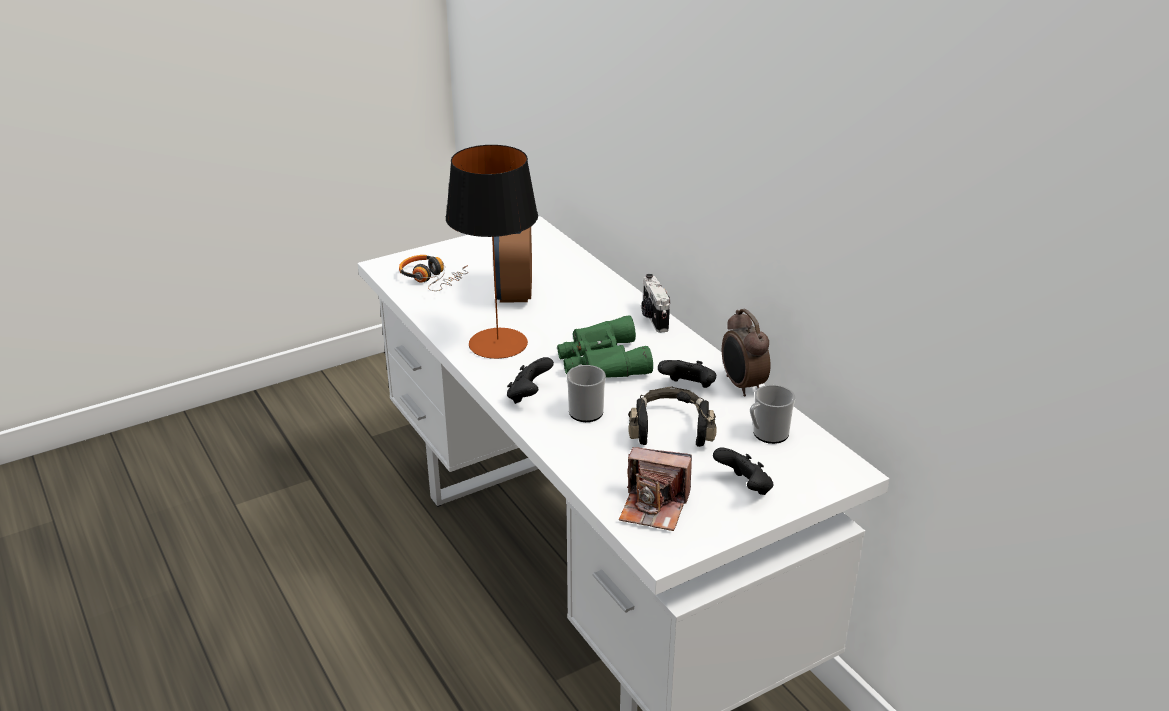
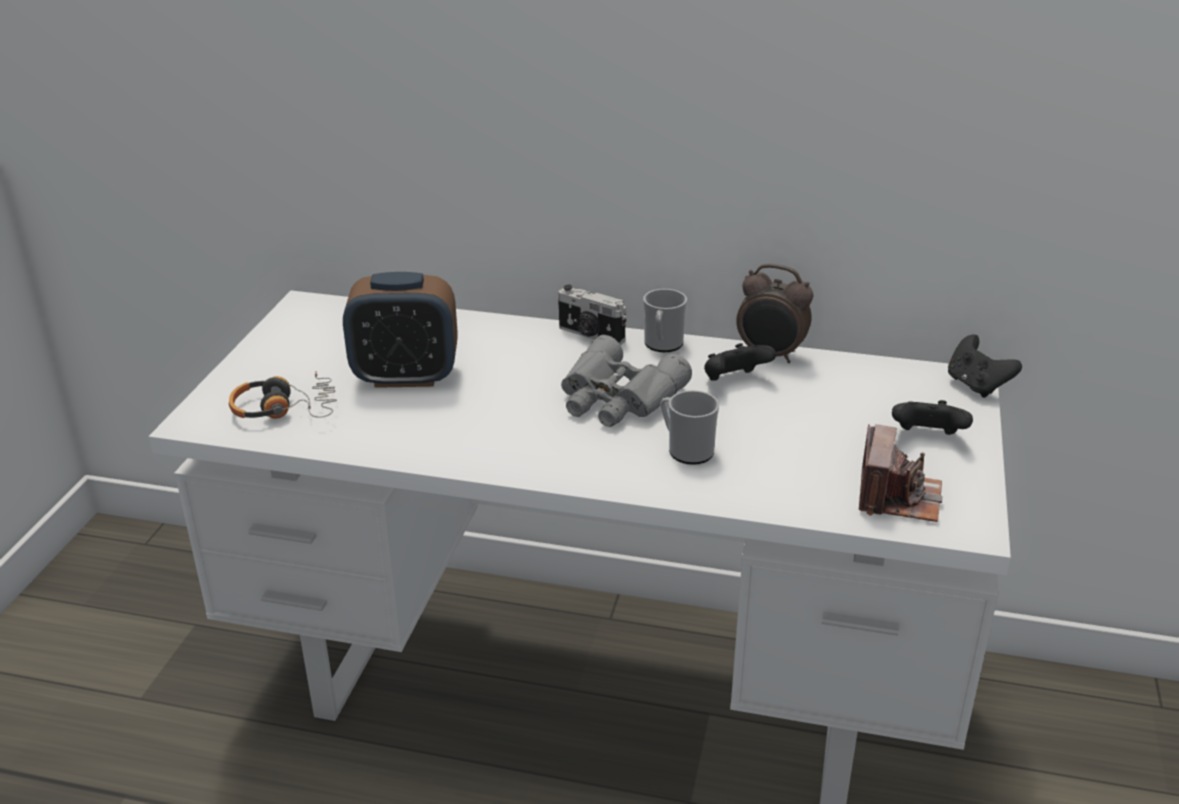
camera: 45 degrees left, 0 degrees up
table lamp [446,145,538,359] -> none
alarm clock [493,227,532,303] -> alarm clock turned 45 degrees counterclockwise [343,272,458,388]
black game controller [507,357,554,404] -> black game controller moved to [948,335,1022,398]
green binoculars [557,315,653,378] -> grey binoculars [561,335,692,427]
camera [619,447,692,531] -> camera turned 45 degrees counterclockwise [859,424,942,522]
black headphones [628,387,717,447] -> none
mug [750,385,795,444] -> mug moved to [643,289,687,352]

